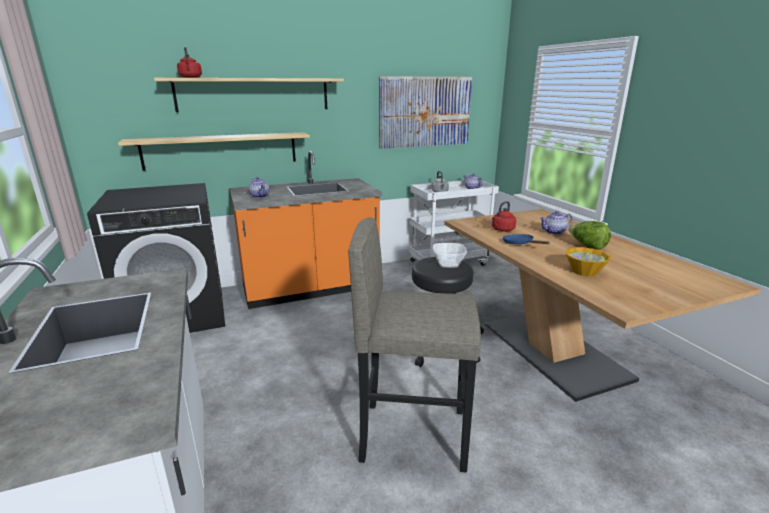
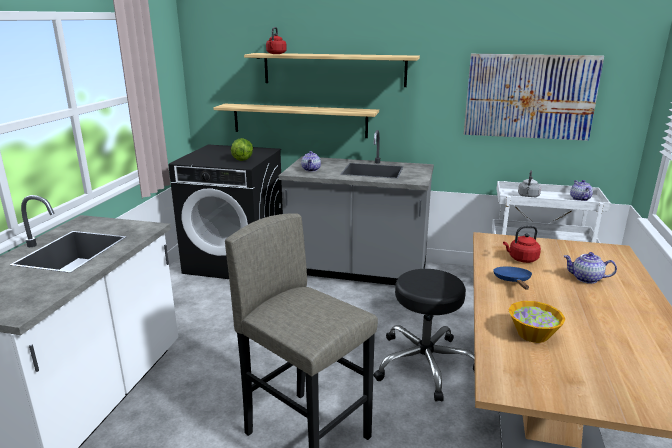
camera: 35 degrees right, 0 degrees up
orange counter [229,151,382,309] -> grey counter [279,130,434,285]
bowl [433,243,467,268] -> none
lettuce [569,221,611,250] -> lettuce moved to [231,138,253,161]

